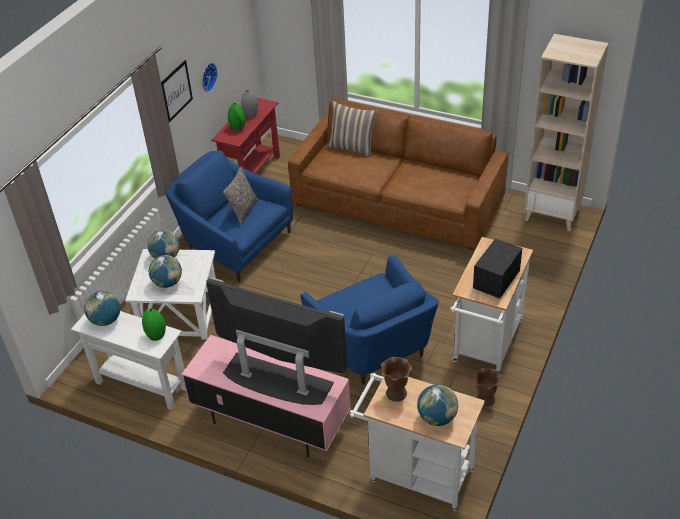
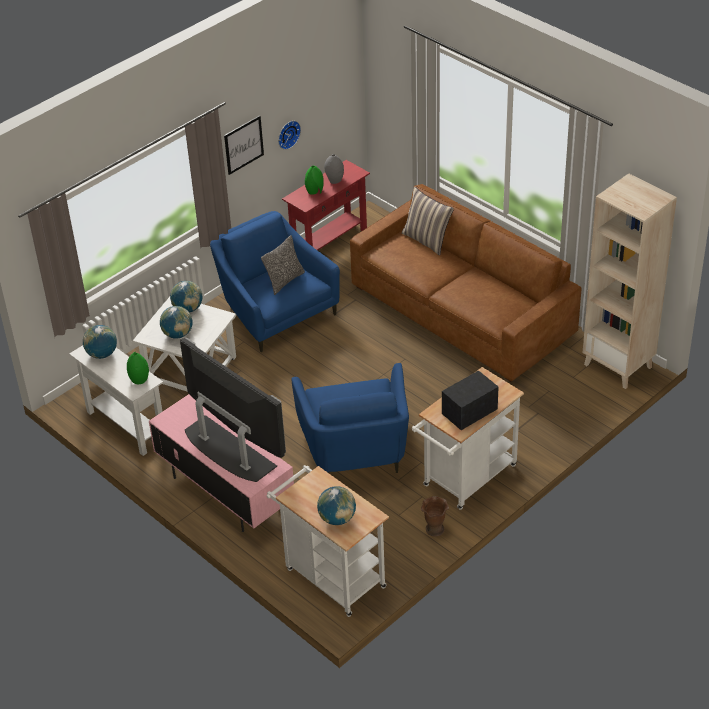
camera: 20 degrees right, 0 degrees up
brown vase [381,357,412,402] -> none

